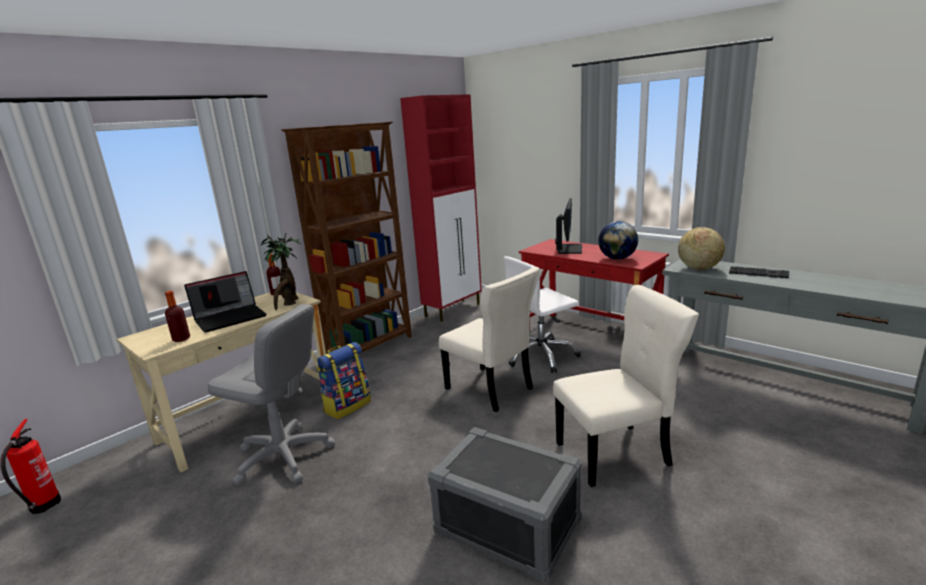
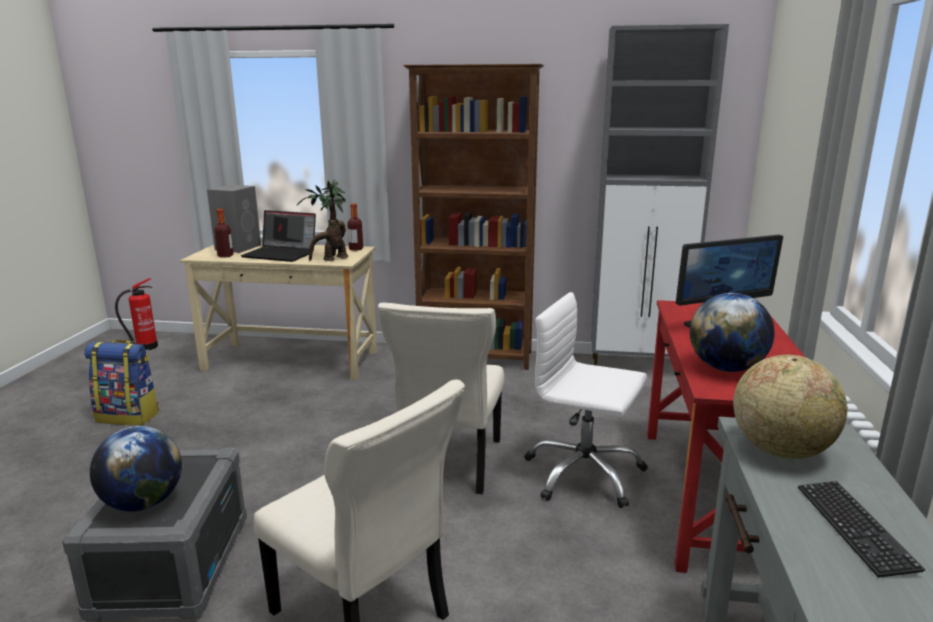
camera: 55 degrees right, 0 degrees up
grey office chair [208,304,335,486] -> none
backpack [317,342,371,419] -> backpack moved to [84,340,159,425]
red cabinet [400,94,482,322] -> grey cabinet [591,24,729,366]
none -> globe [90,426,182,511]
none -> grey speaker [207,185,261,253]

